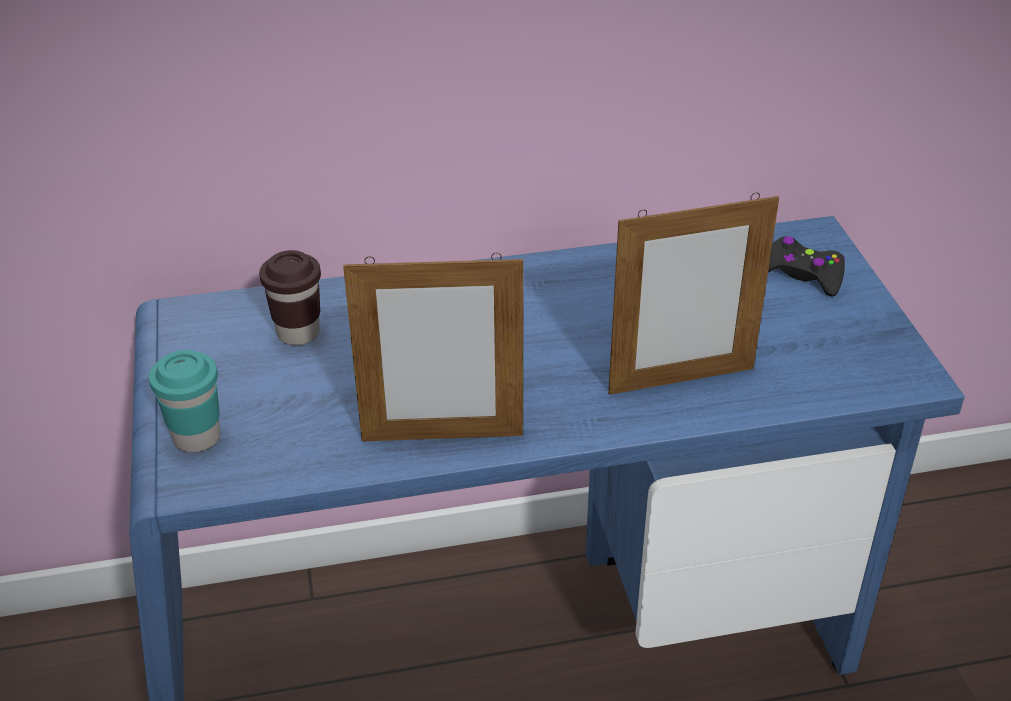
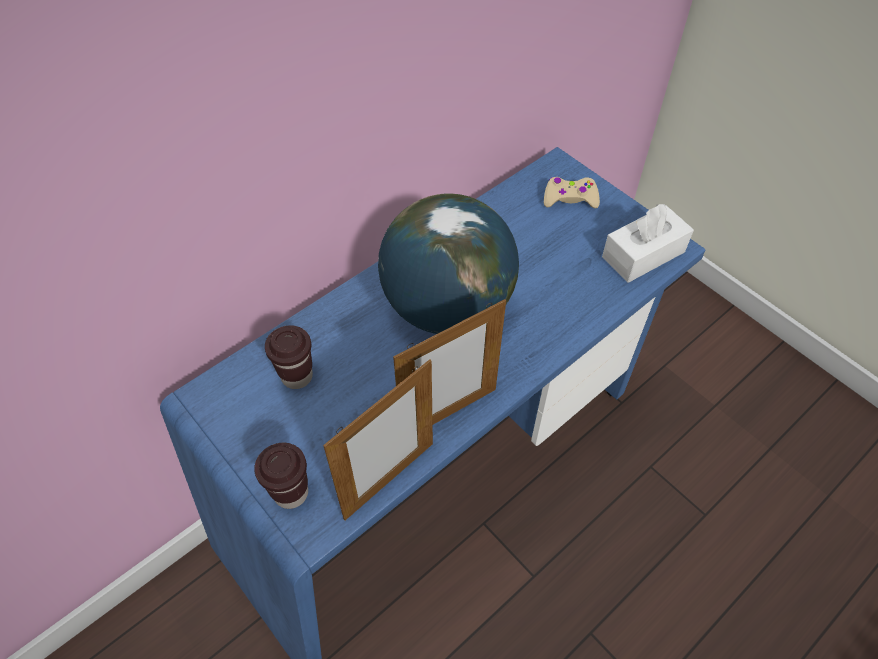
camera: 30 degrees left, 15 degrees up
turquoise cup [149,350,220,453] -> brown cup [254,443,308,509]
picture frame [608,192,779,395] -> picture frame moved to [323,359,433,520]
black game controller [768,236,845,297] -> beige game controller [544,177,600,208]
none -> globe [378,194,519,334]
none -> white tissue box [602,204,694,283]

